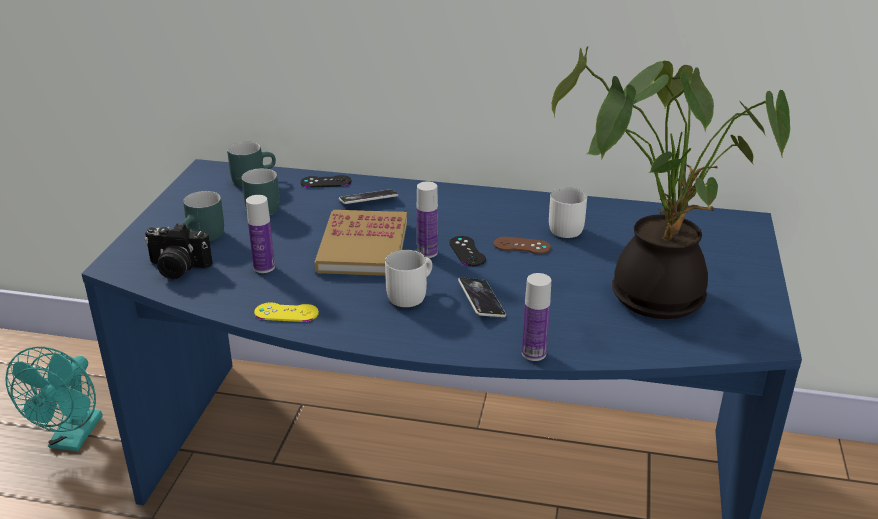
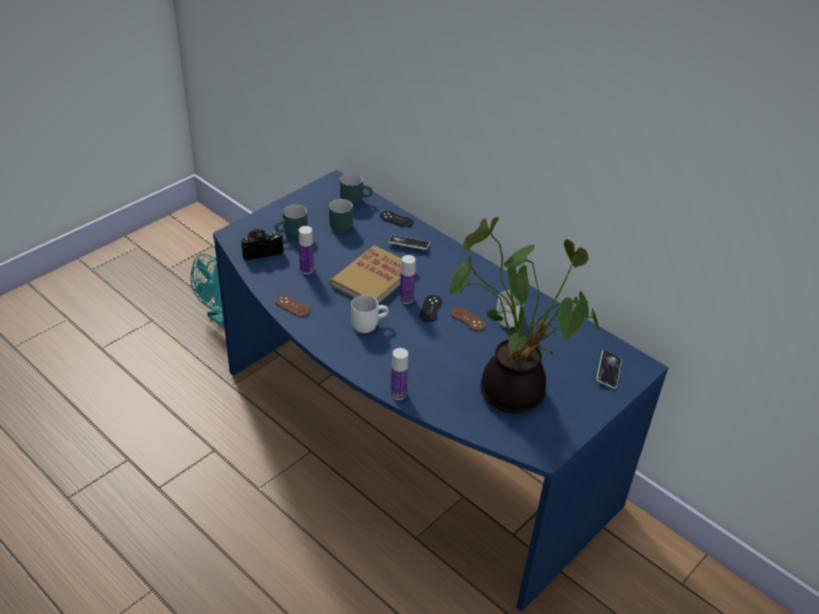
camera: 30 degrees right, 10 degrees up
camera [144,223,213,279] -> camera turned 120 degrees clockwise [241,229,283,260]
yellow game controller [254,302,319,322] -> brown game controller [275,295,310,317]
phone [458,278,506,317] -> phone moved to [596,350,622,389]

